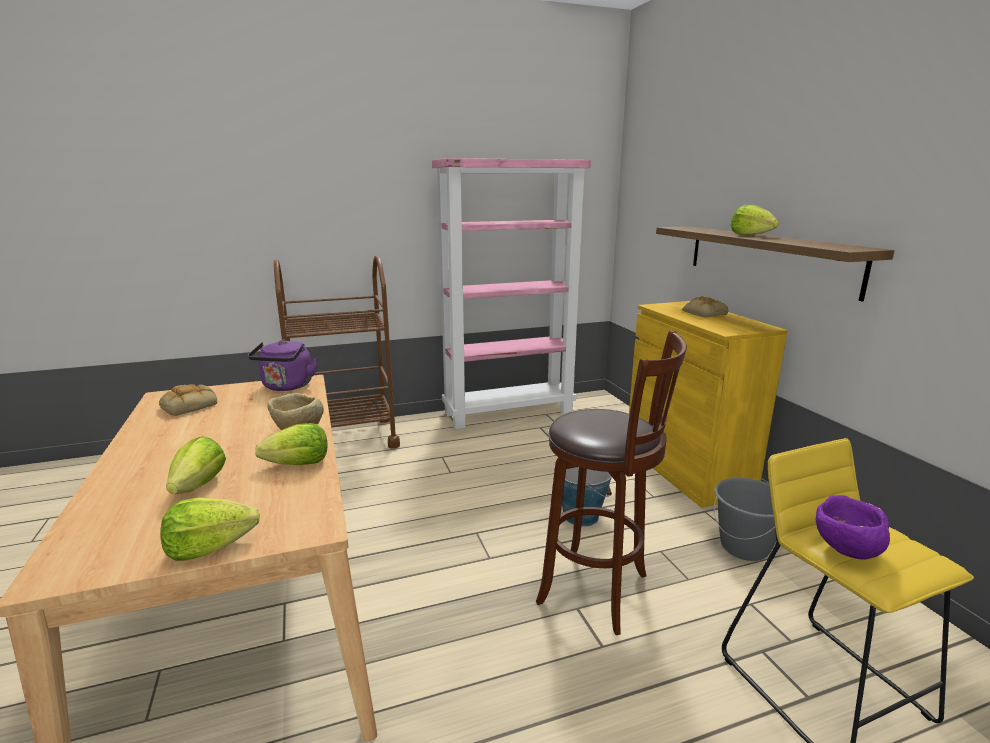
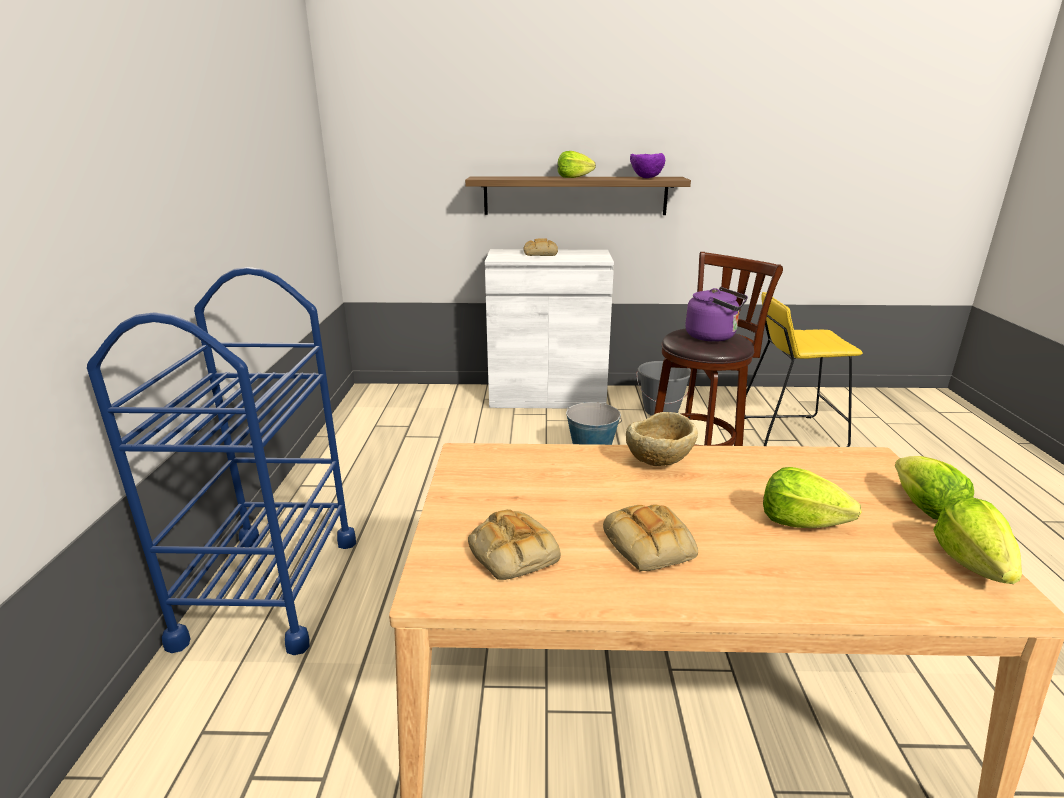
camera: 70 degrees left, 5 degrees up
purple kettle [248,340,318,391] -> purple kettle moved to [685,287,748,342]
lettuce [255,423,328,465] -> lettuce moved to [933,497,1022,584]
brown cart [274,255,400,449] -> blue cart [87,267,356,655]
pink bookcase [432,158,591,429] -> none
yellow cabinet [629,301,787,508] -> white cabinet [485,249,614,408]
purple bowl [815,495,890,560] -> purple bowl moved to [630,153,665,178]
none -> bread [603,504,698,571]

